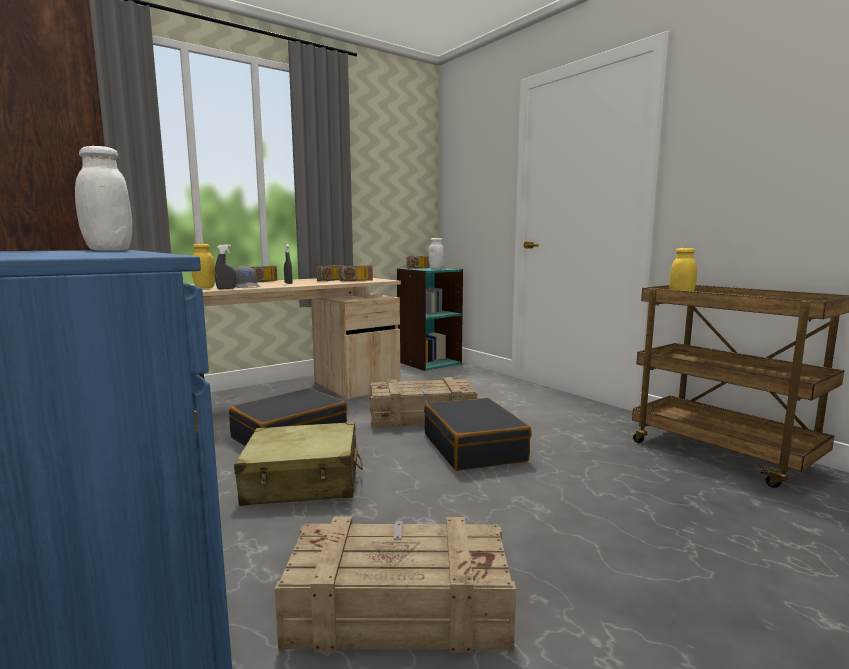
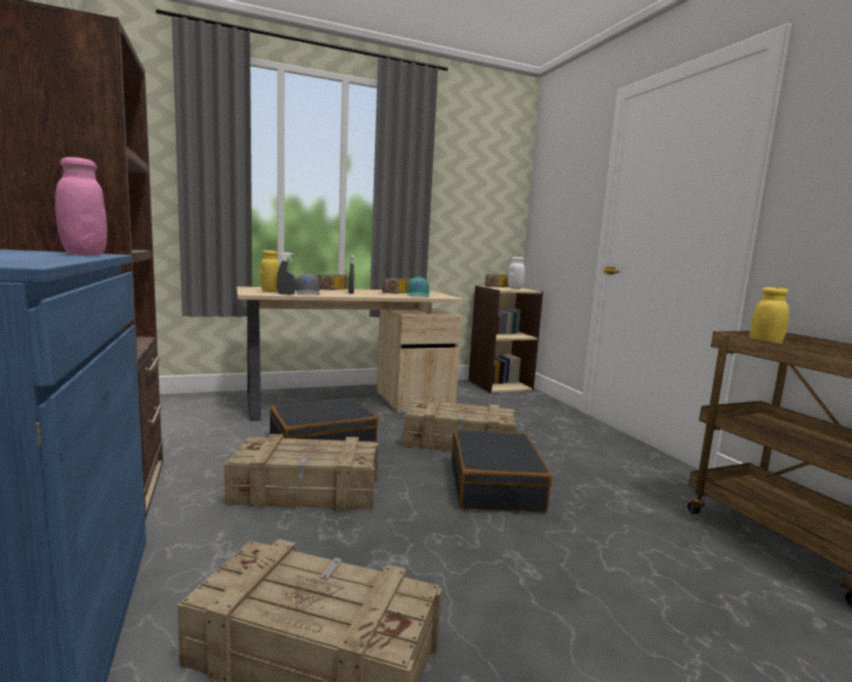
camera: 15 degrees right, 0 degrees up
white jar [75,146,132,251] -> pink jar [55,157,107,255]
beige suitcase [234,422,363,506] -> crate [224,434,378,510]
radio [338,266,373,281] -> turquoise cap [407,277,429,297]
turquoise bookcase [397,268,463,371] -> beige bookcase [468,286,543,393]

